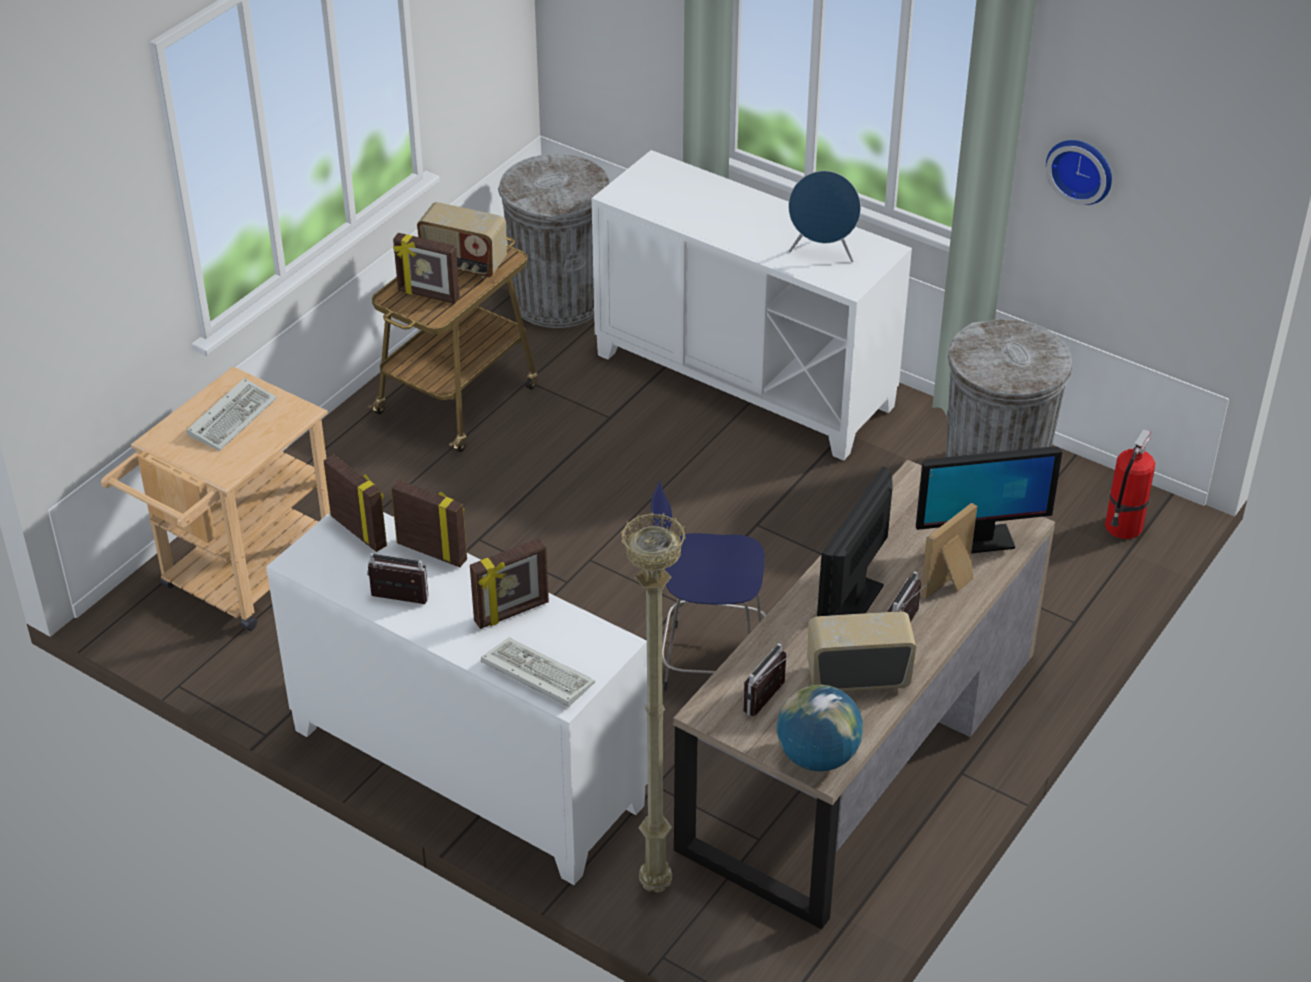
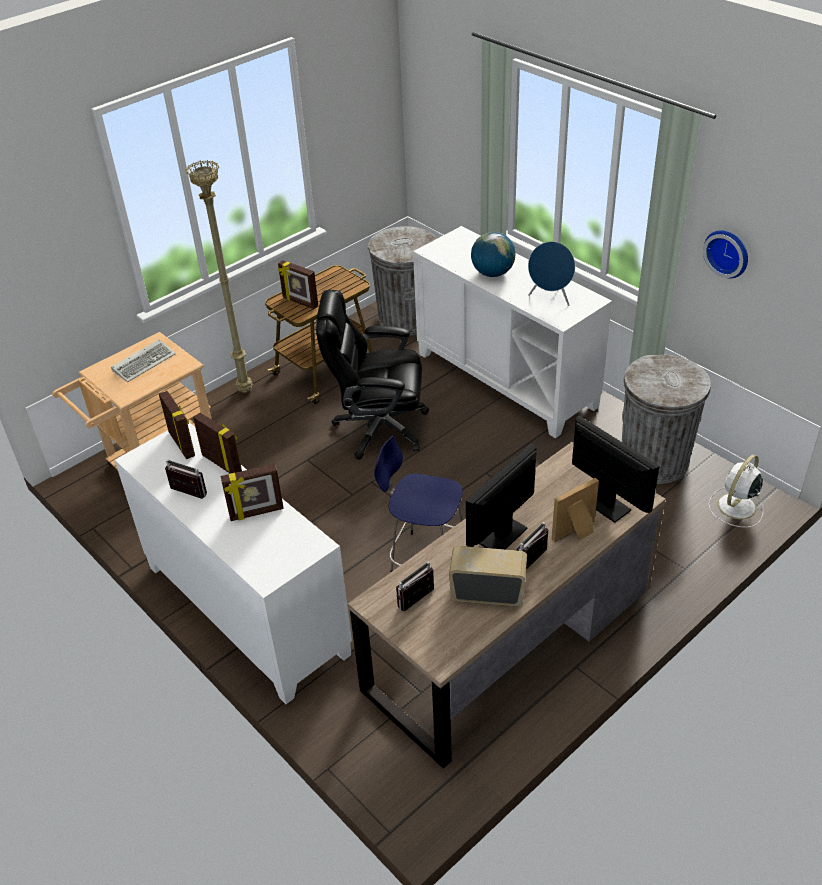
camera: 15 degrees right, 0 degrees up
radio [417,202,507,278] -> none
keyboard [481,637,595,707] -> none
beige floor lamp [621,512,686,892] -> beige floor lamp moved to [186,160,253,393]
globe [777,685,863,771] -> globe moved to [471,232,515,277]
monitor [916,446,1062,553] -> monitor turned 135 degrees counterclockwise [572,415,659,523]
fire extinguisher [1105,429,1156,539] -> white fan [708,455,763,528]
none -> black office chair [316,290,429,460]

